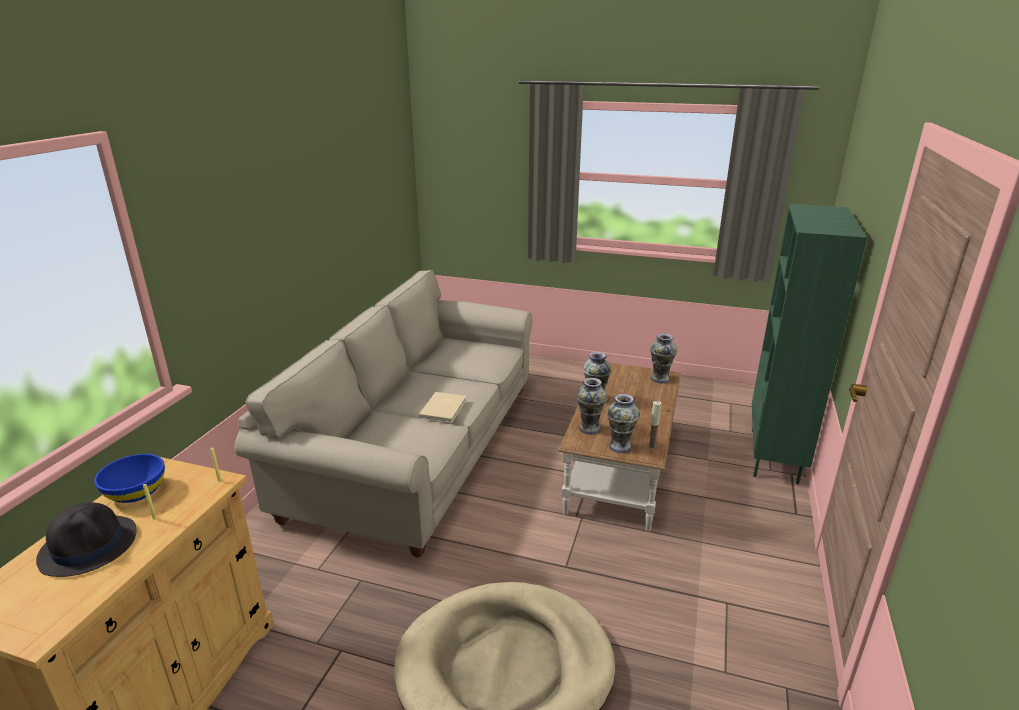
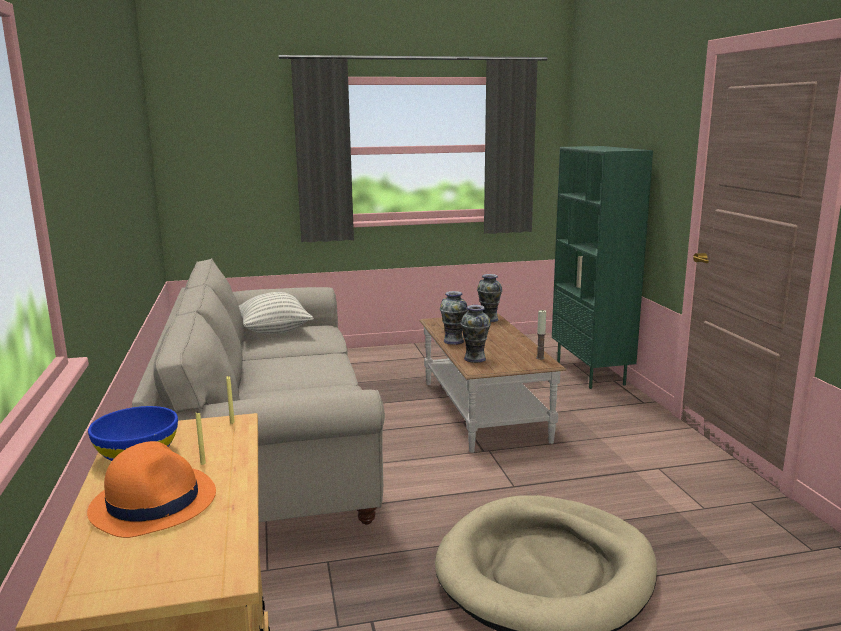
camera: 30 degrees left, 10 degrees down
black hat [36,502,137,577] -> orange hat [87,441,216,538]
beige book [419,392,466,423] -> none
vase [607,394,640,453] -> none
none -> pillow [239,292,314,334]

